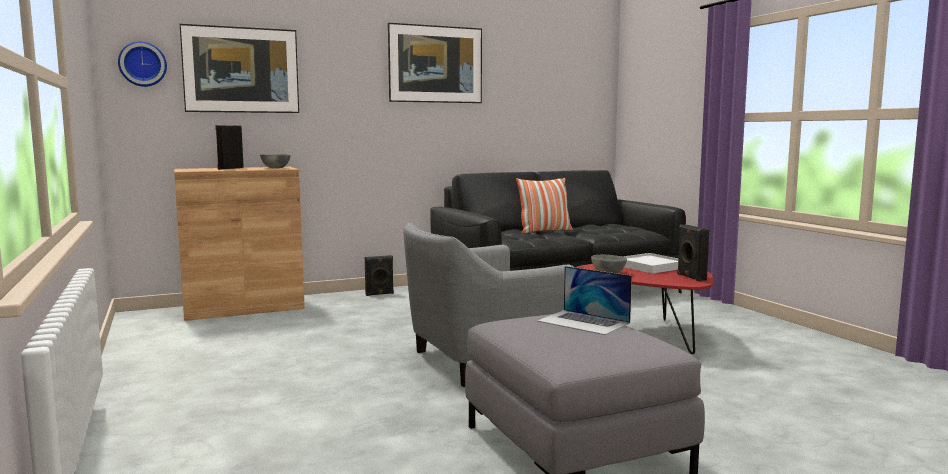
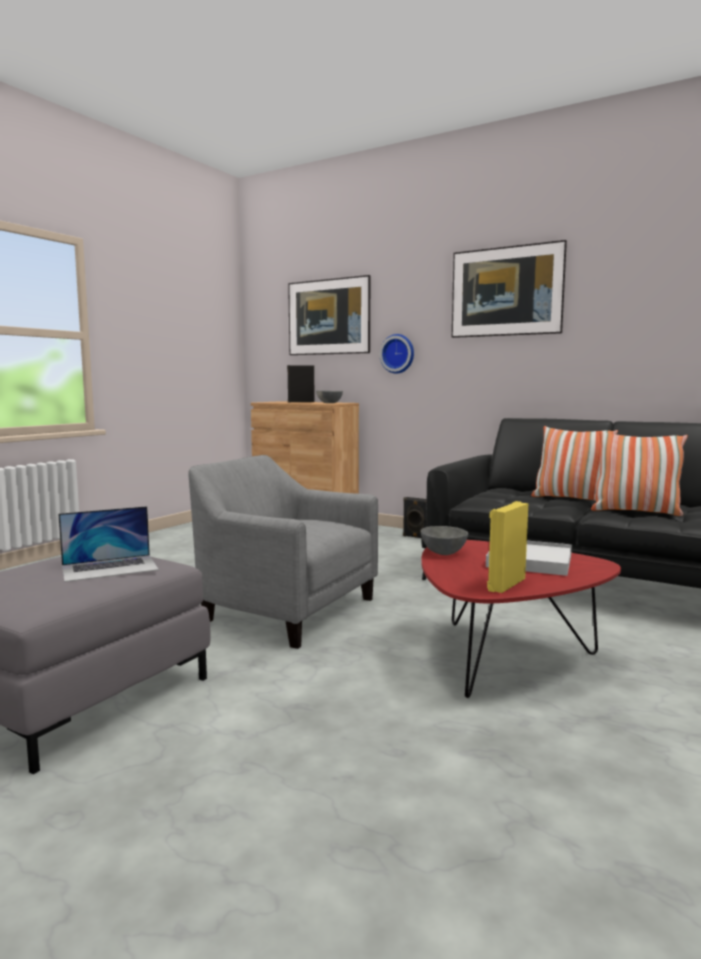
camera: 55 degrees right, 0 degrees up
wall clock [118,41,167,87] -> wall clock moved to [379,334,414,374]
laptop [537,266,632,335] -> laptop turned 120 degrees counterclockwise [58,506,159,582]
black speaker [677,224,709,281] -> yellow speaker [487,501,528,593]
none -> pillow [591,431,688,516]

